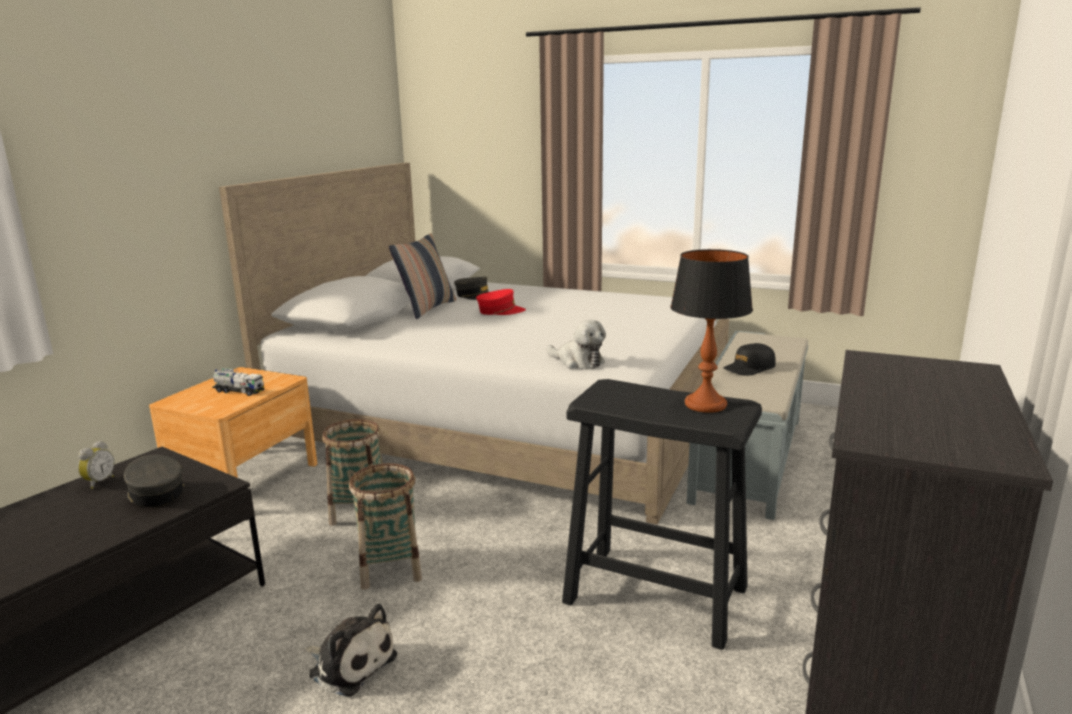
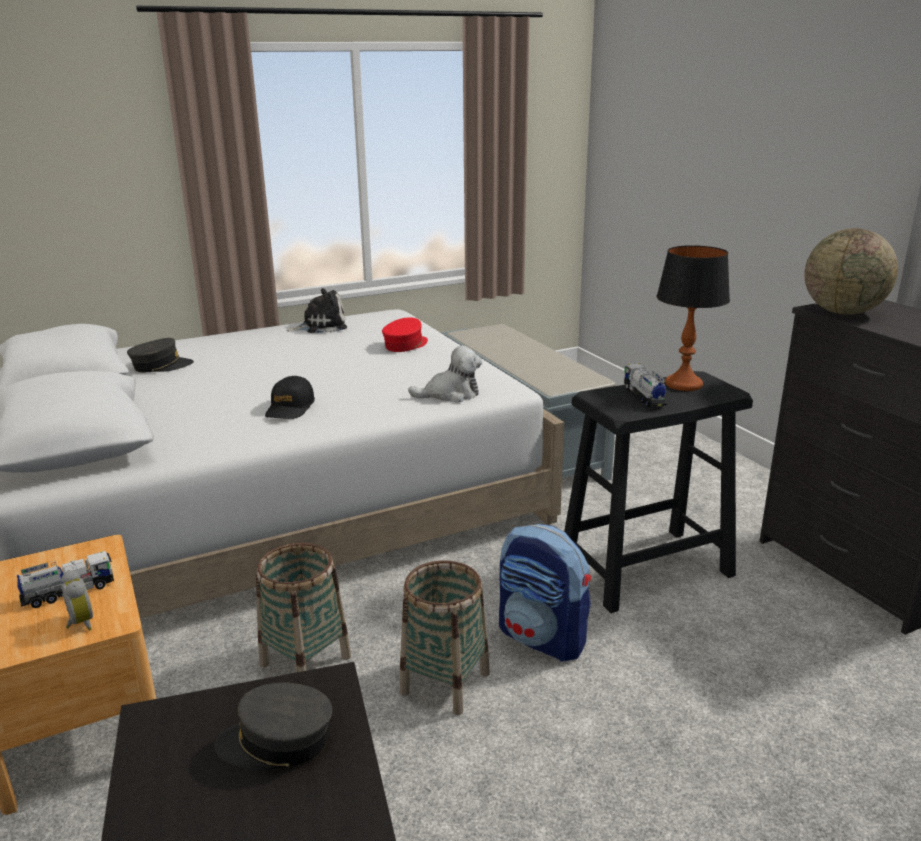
camera: 50 degrees left, 5 degrees up
alarm clock [78,440,114,489] -> alarm clock moved to [61,570,93,631]
plush toy [305,604,397,697] -> plush toy moved to [287,288,347,333]
pillow [389,233,456,319] -> none
red cap [476,289,526,315] -> red cap moved to [382,317,428,352]
black cap [723,343,776,376] -> black cap moved to [265,376,315,419]
none -> backpack [499,524,591,661]
none -> toy truck [624,363,667,407]
none -> globe [804,228,898,315]

